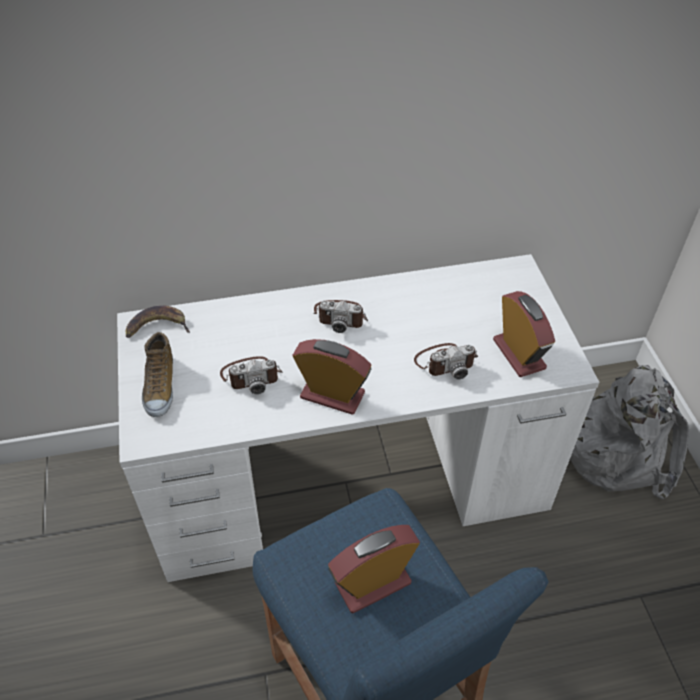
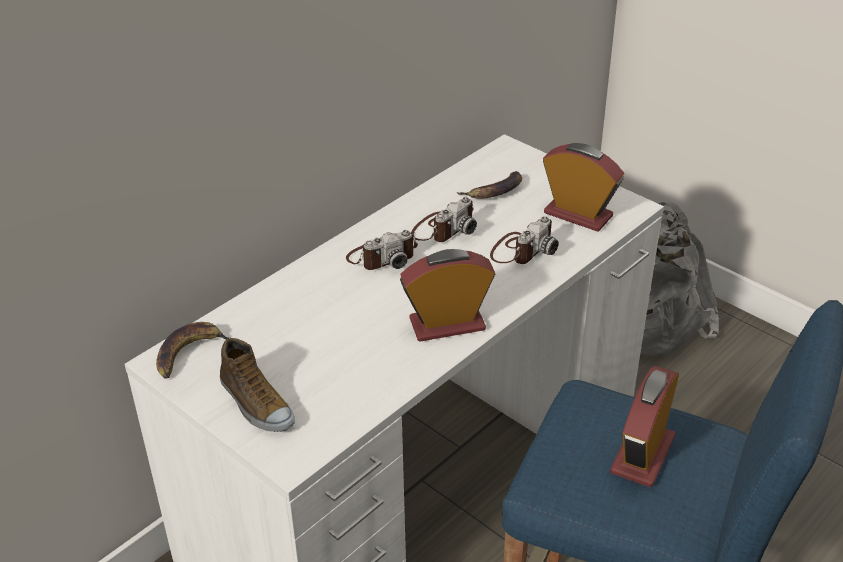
camera: 35 degrees left, 10 degrees down
camera [220,356,282,394] -> camera moved to [411,197,477,242]
none -> banana [457,171,522,199]

